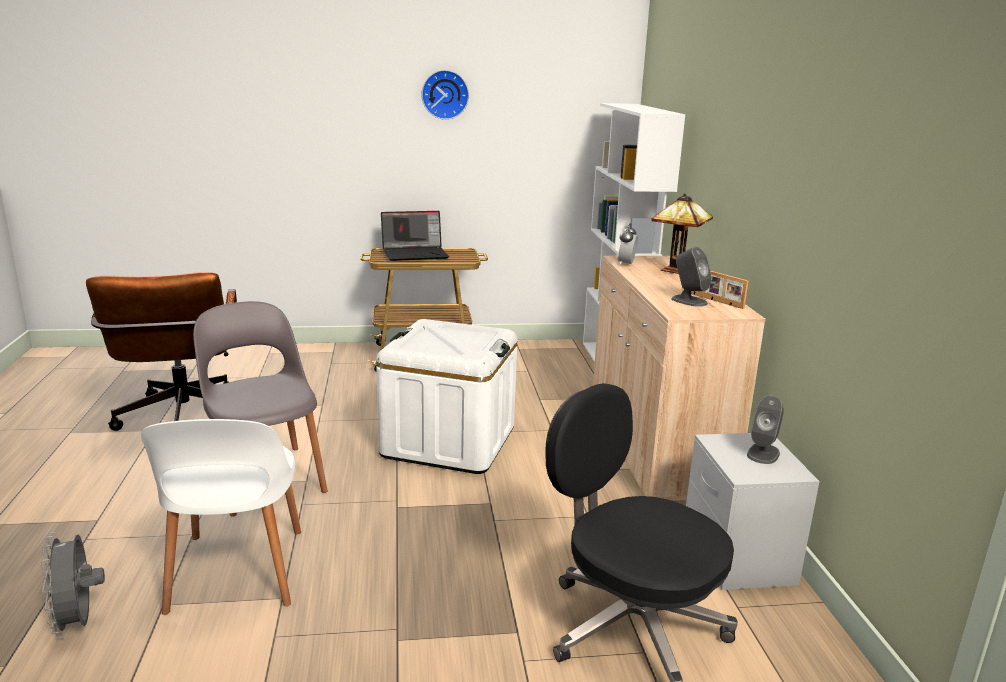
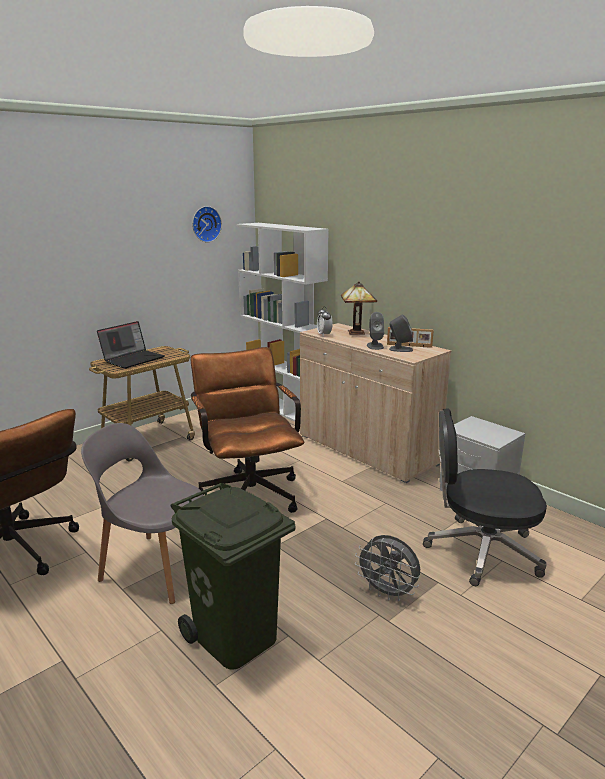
camera: 35 degrees left, 0 degrees up
grey fan [41,532,105,637] -> grey fan moved to [355,535,420,601]
white chair [141,419,301,615] -> green trash can [171,483,295,669]
white storage box [376,319,517,474] -> brown office chair [191,347,304,513]
wall clock [422,70,469,120] -> wall clock moved to [192,206,222,242]
grey speaker [747,395,784,464] -> grey speaker moved to [367,312,384,350]

